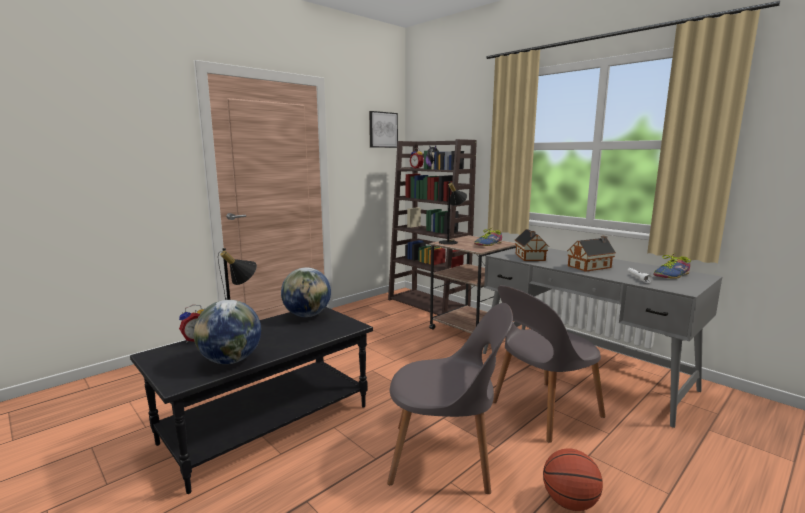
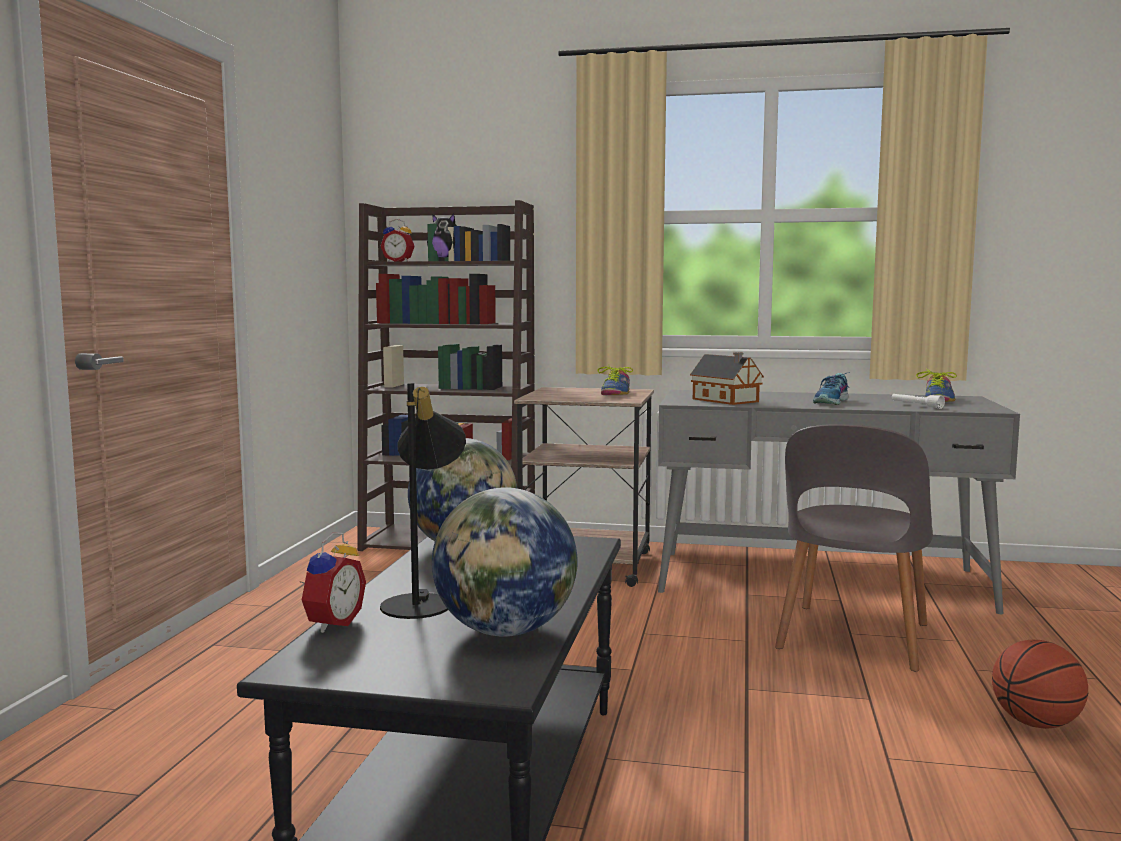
camera: 35 degrees left, 5 degrees down
picture [369,111,398,148] -> none
grey chair [387,303,513,494] -> none
black table lamp [439,181,467,245] -> none
toy house [567,236,616,272] -> shoe [813,373,849,405]

